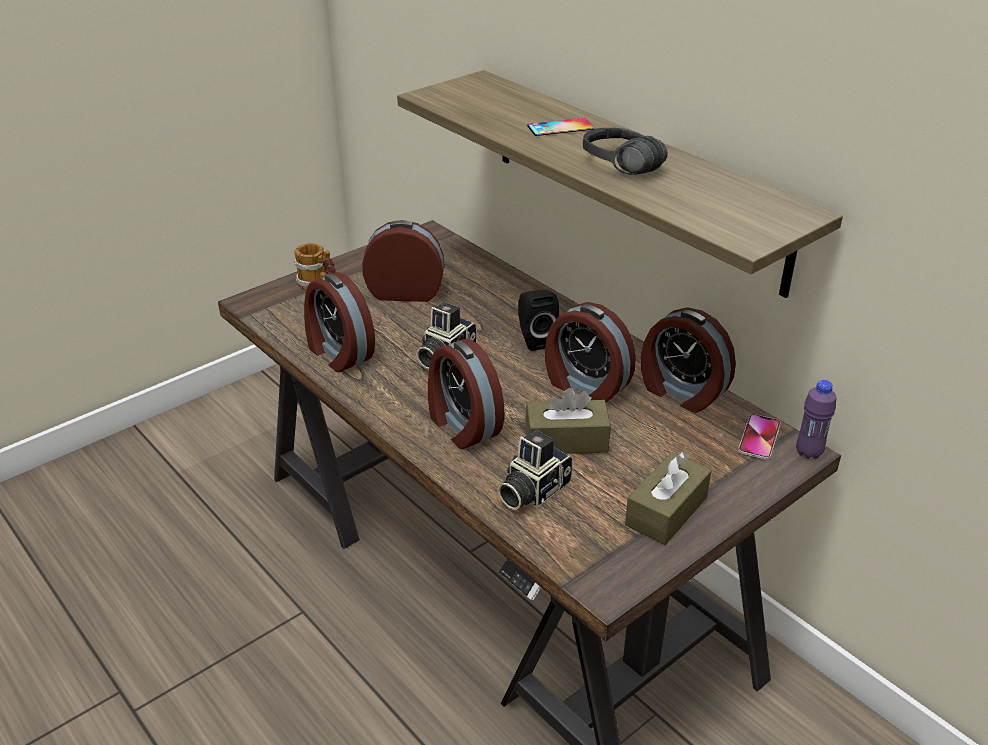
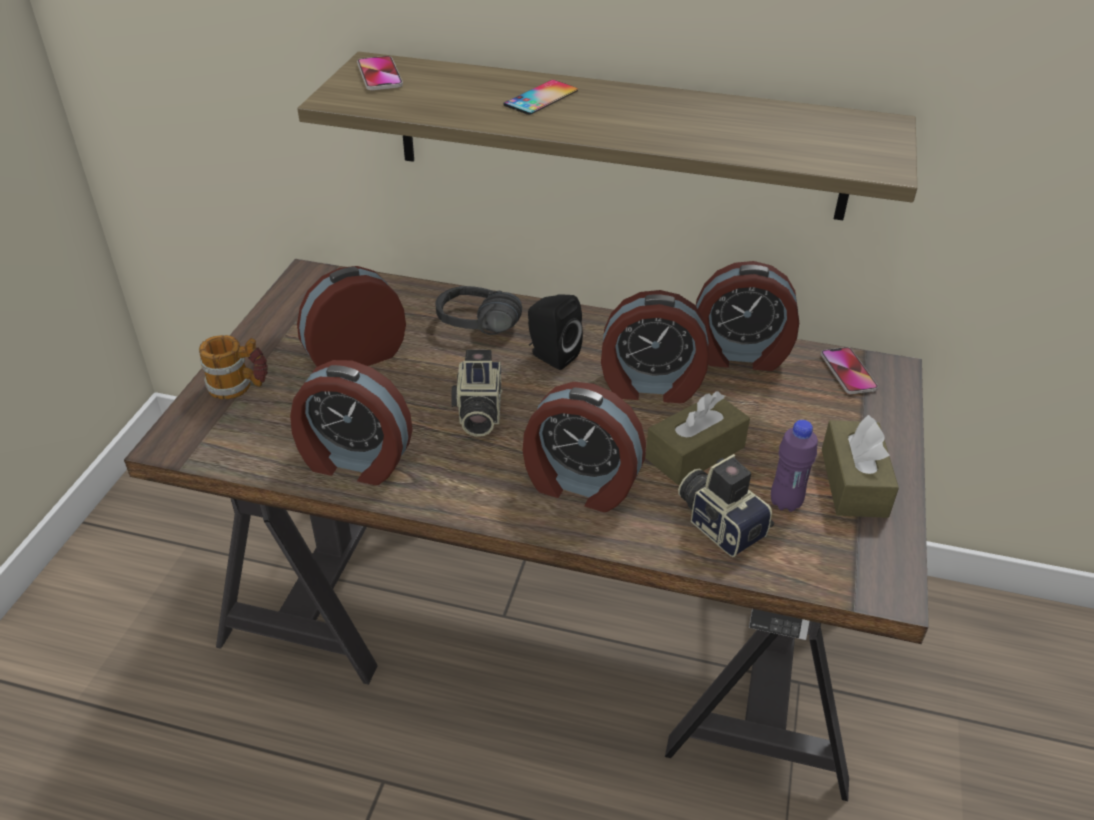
camera: 35 degrees left, 5 degrees up
camera [497,430,573,510] -> camera turned 135 degrees clockwise [678,454,774,557]
black headphones [583,128,668,175] -> black headphones moved to [435,286,522,335]
purple bottle [796,380,837,459] -> purple bottle moved to [771,420,818,512]
none -> phone [357,56,403,90]

